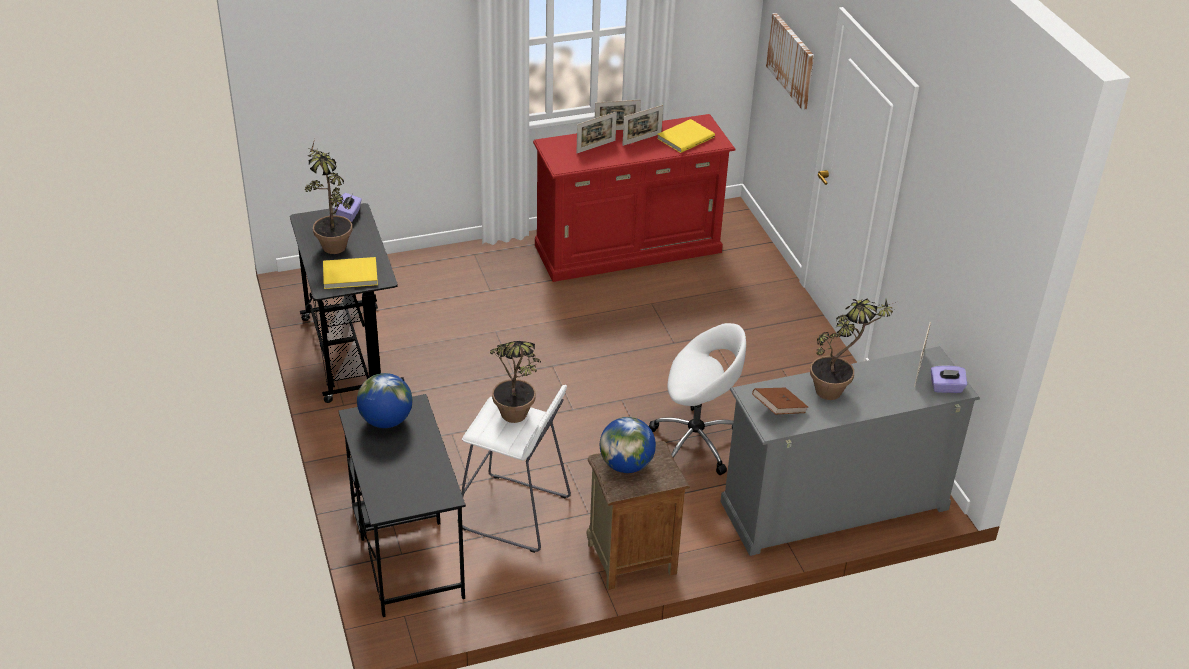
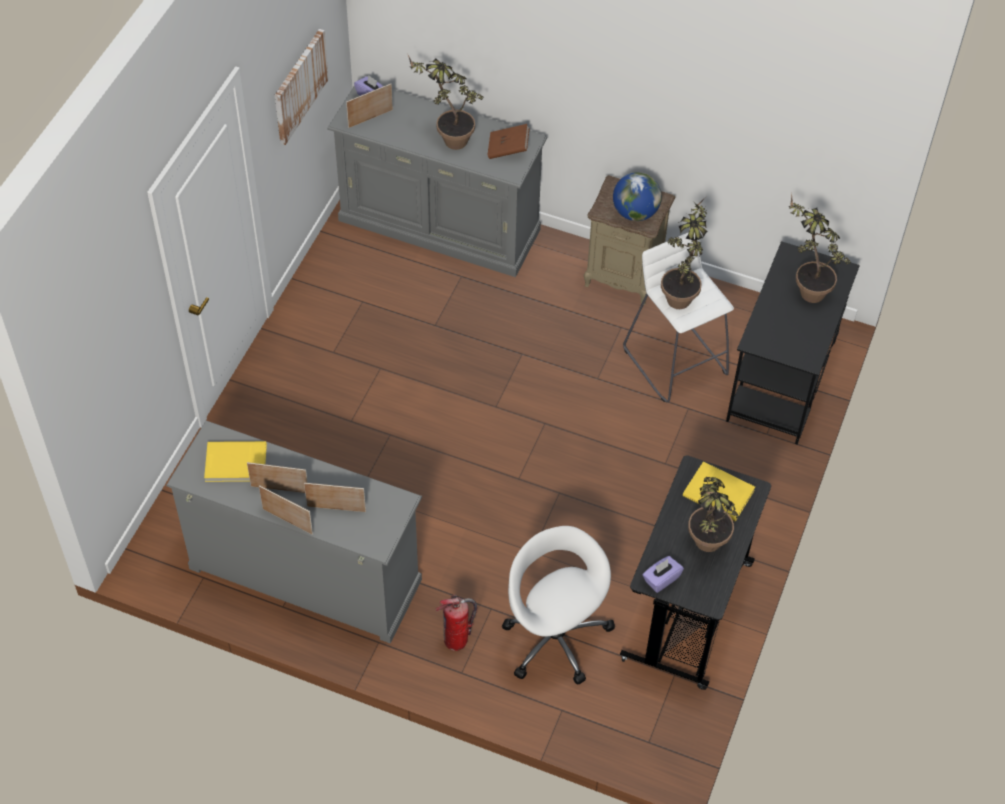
camera: 140 degrees left, 15 degrees up
globe [357,373,412,428] -> none
red cabinet [533,114,735,282] -> grey cabinet [166,421,422,644]
white office chair [649,323,746,475] -> white office chair moved to [502,526,615,685]
picture [766,13,814,110] -> picture moved to [275,29,329,145]
none -> fire extinguisher [435,594,477,651]
none -> potted plant [789,194,851,303]

